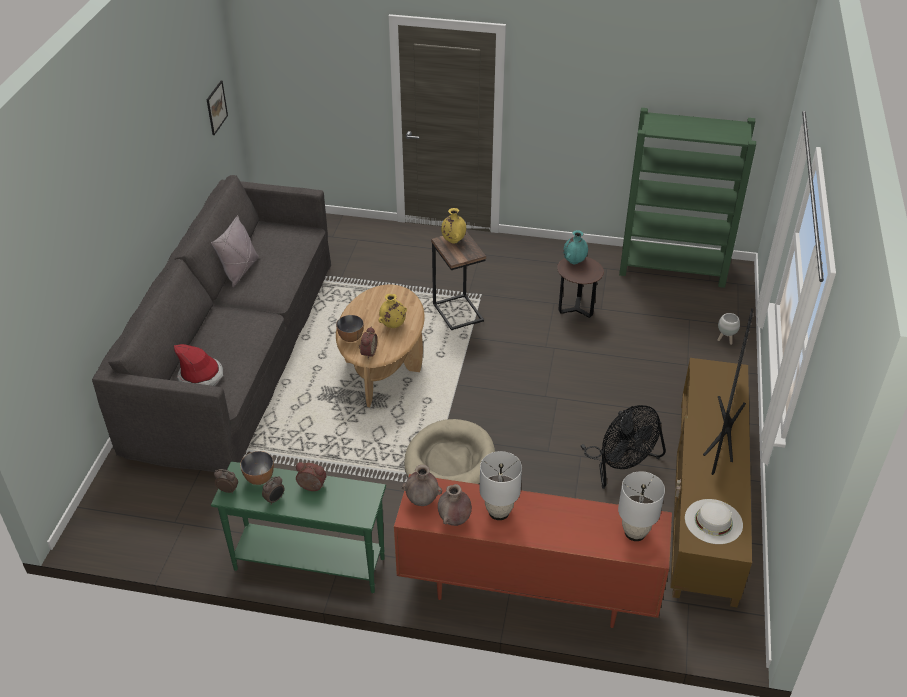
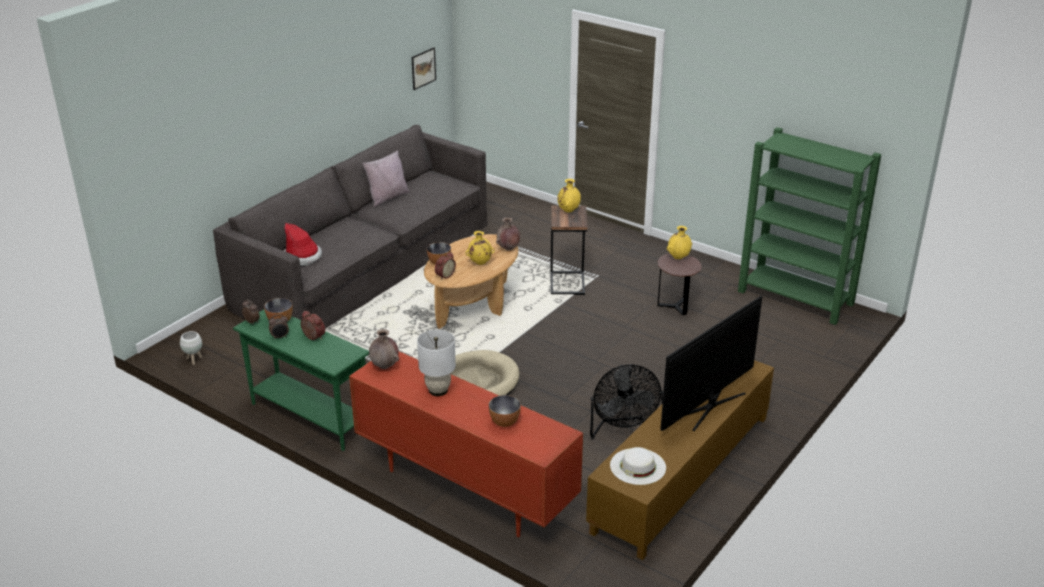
camera: 25 degrees right, 10 degrees down
brown vase [438,484,472,526] -> brown vase moved to [496,218,521,251]
turquoise vase [563,230,588,264] -> yellow vase [667,226,692,259]
white table lamp [618,471,665,541] -> none
white planter [717,313,740,345] -> white planter moved to [180,331,202,365]
none -> bowl [489,395,521,427]

